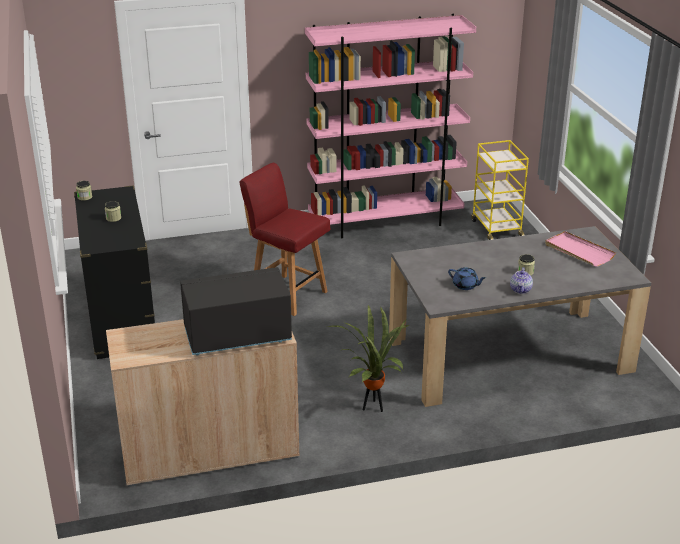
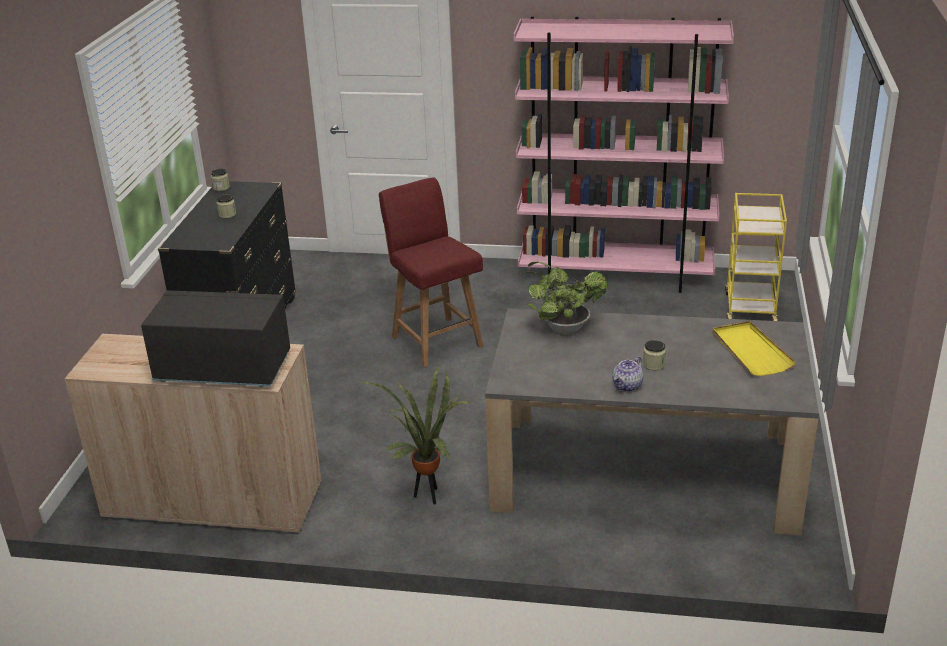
camera: 25 degrees right, 0 degrees up
blue teapot [448,267,486,290] -> none
pink tray [545,231,616,266] -> yellow tray [712,321,796,376]
none -> potted plant [519,262,607,335]

